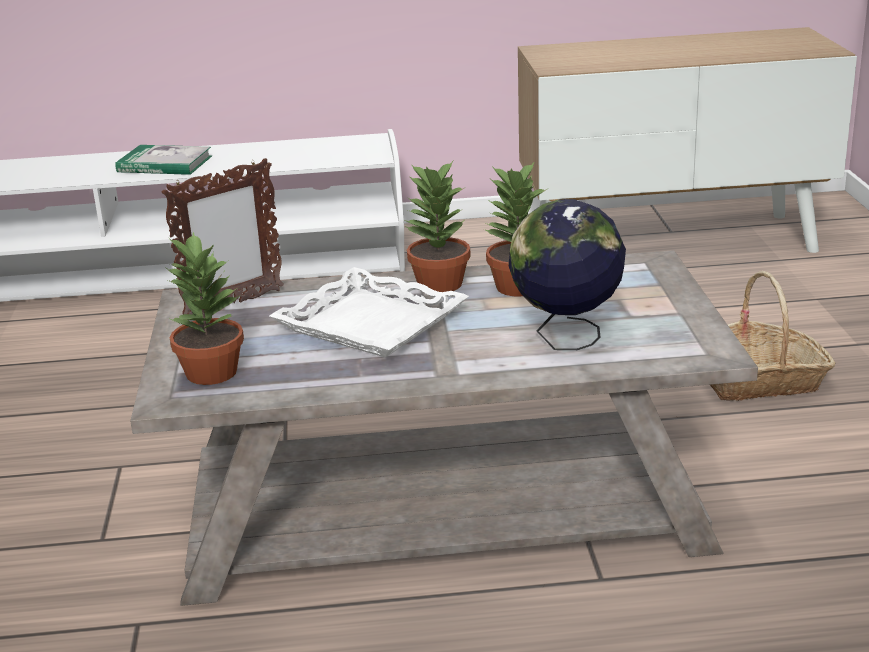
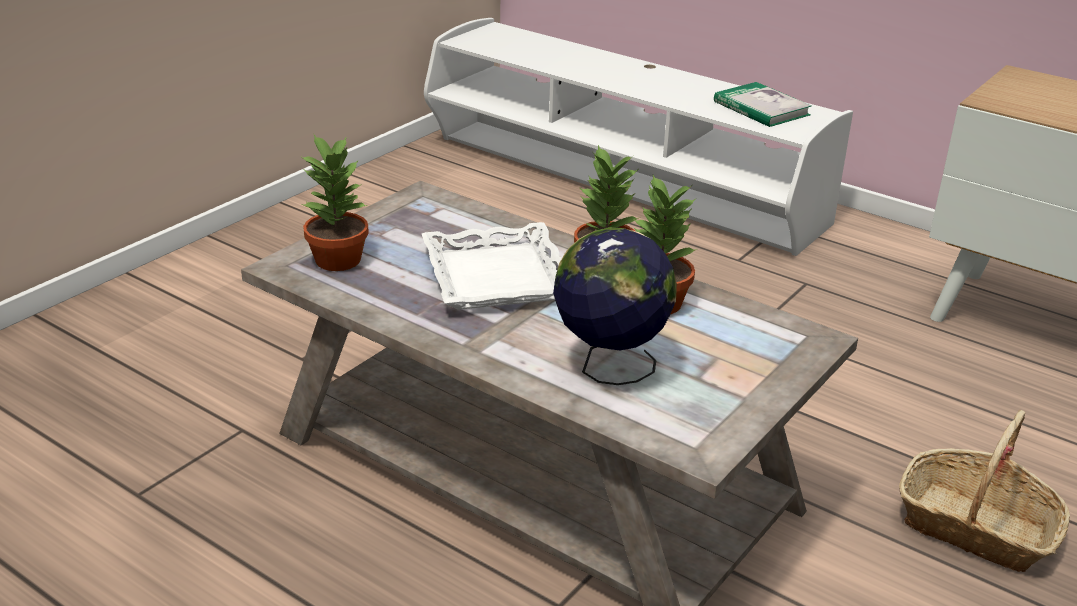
camera: 40 degrees right, 5 degrees up
book [115,145,212,175] -> book moved to [714,82,812,127]
picture frame [162,158,284,315] -> none

